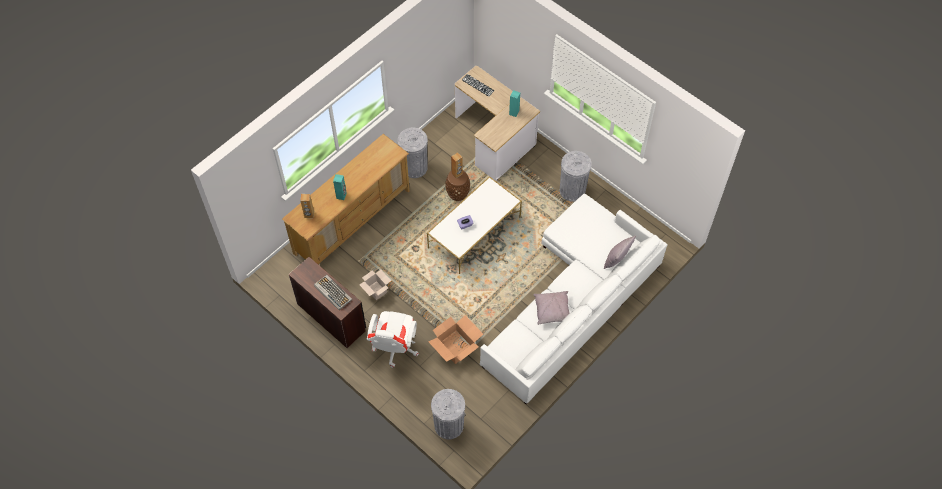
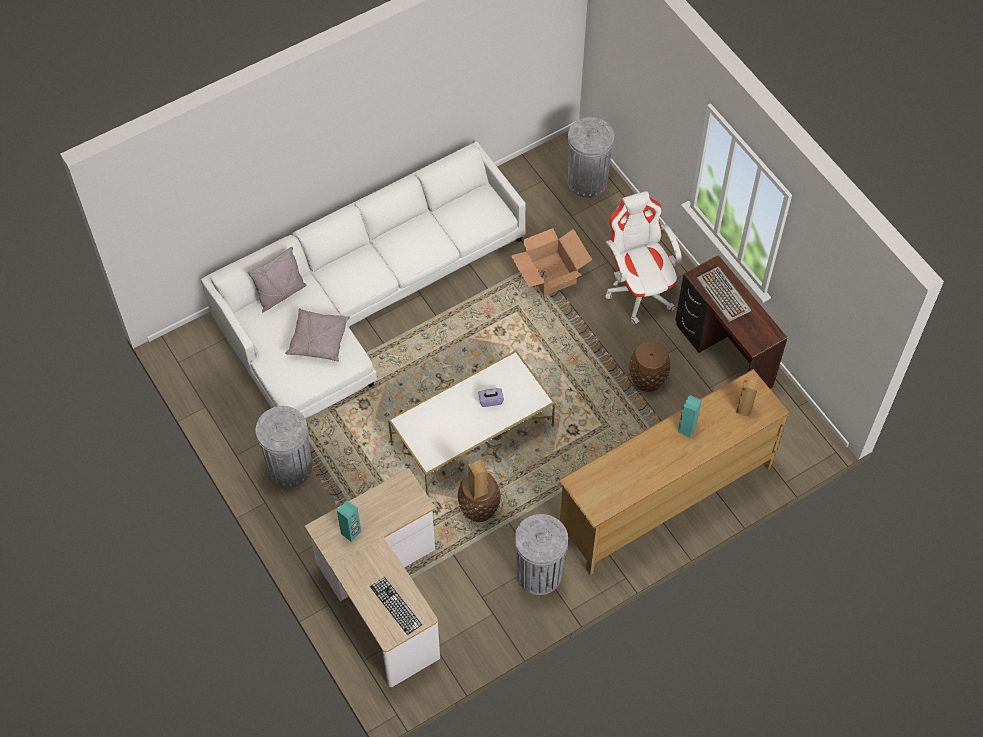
camera: 165 degrees left, 0 degrees up
cardboard box [359,270,391,300] -> brown stool [629,341,670,392]
white office chair [367,311,419,368] -> white office chair turned 45 degrees counterclockwise [605,191,682,325]
purple pillow [533,291,570,325] -> purple pillow moved to [285,308,350,361]

